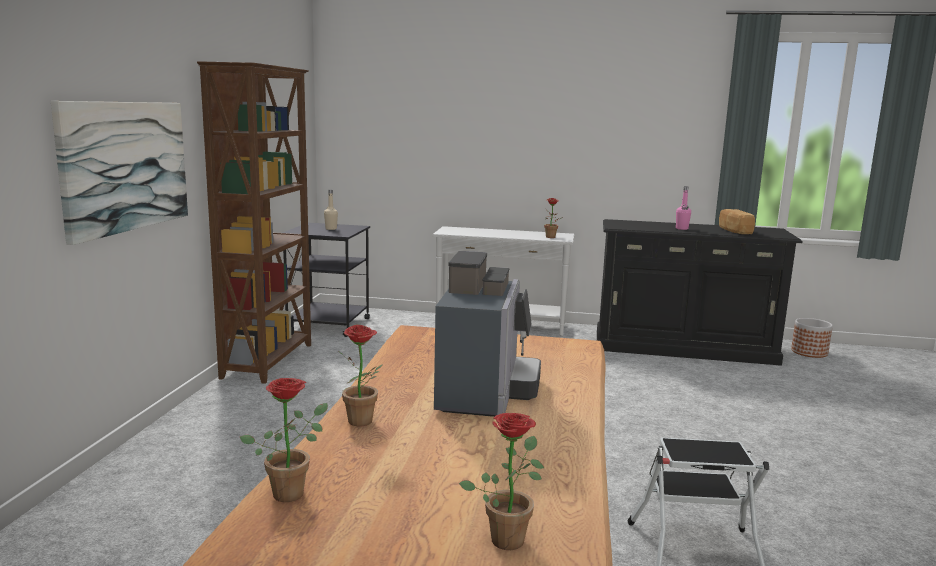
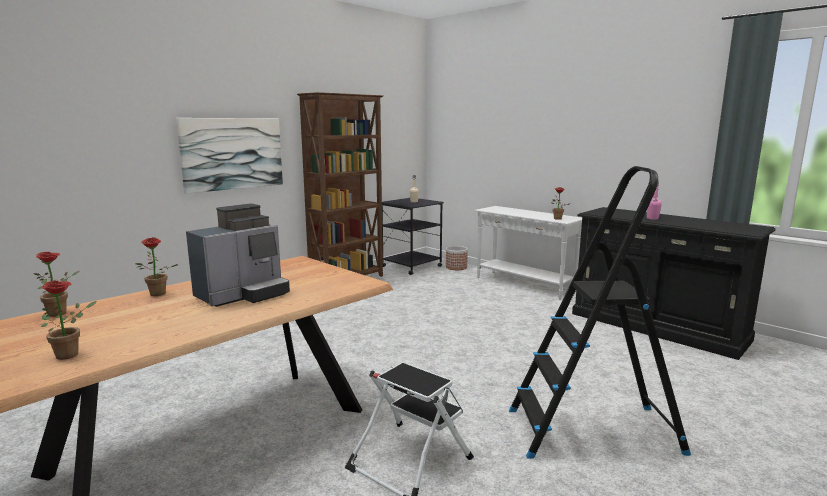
camera: 35 degrees right, 0 degrees up
bread [719,209,755,234] -> none
planter [791,318,833,358] -> planter moved to [446,246,468,270]
none -> black step ladder [509,166,691,459]

